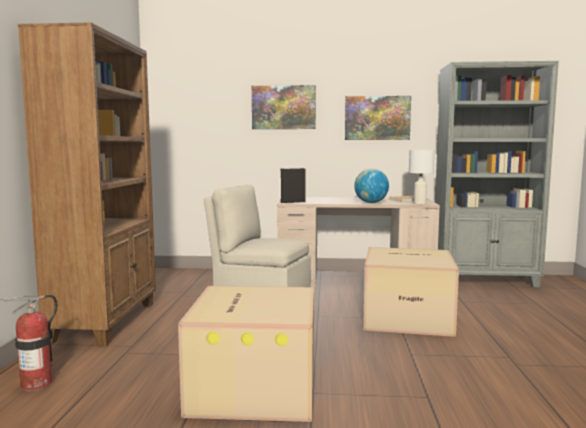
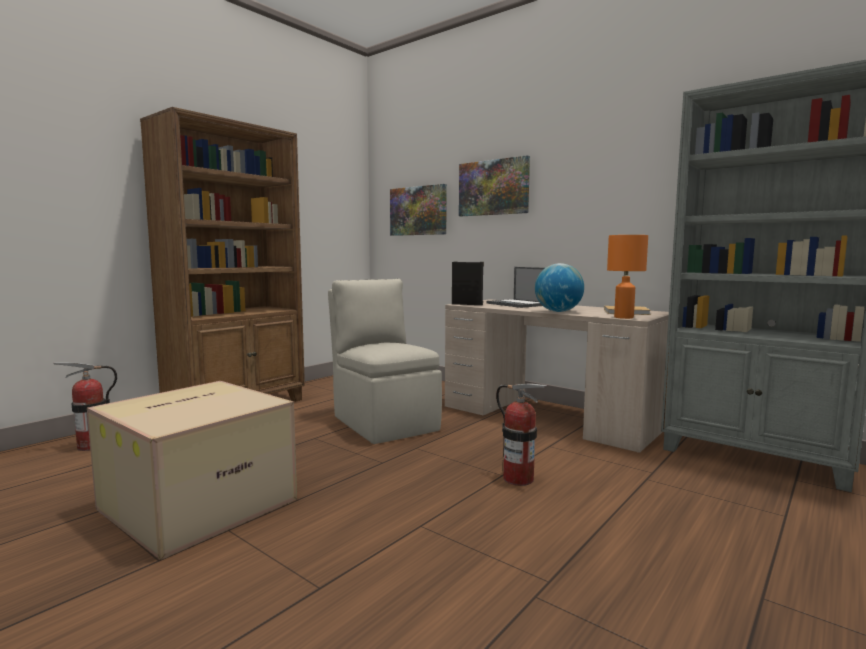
camera: 35 degrees right, 0 degrees up
picture [345,96,411,140] -> picture moved to [390,184,447,236]
cardboard box [363,247,459,337] -> fire extinguisher [496,383,548,486]
white table lamp [409,150,434,204] -> orange table lamp [607,235,648,319]
none -> laptop [486,267,545,308]

